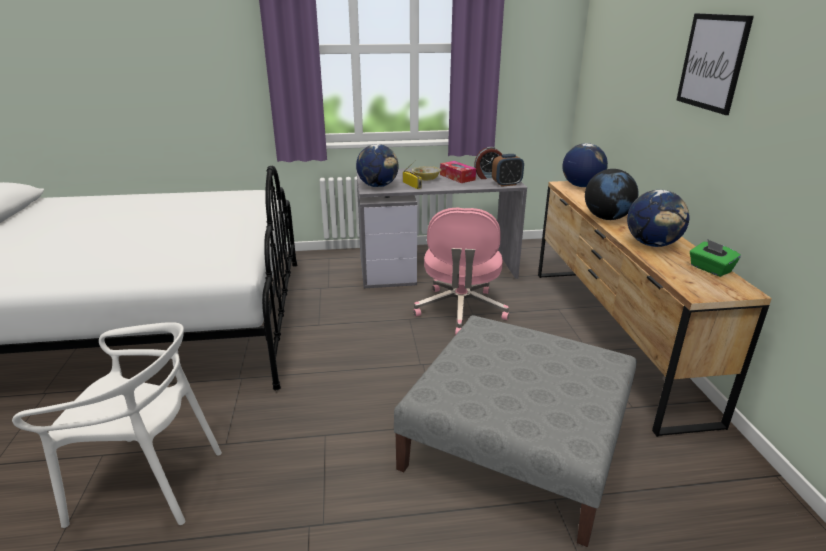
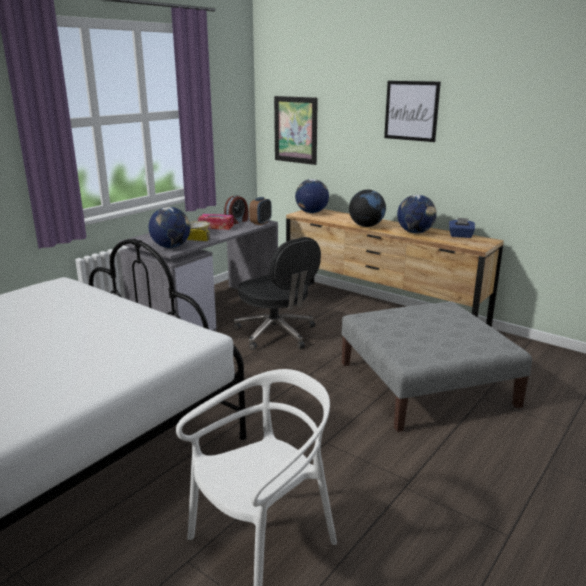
camera: 45 degrees left, 5 degrees down
pink office chair [413,208,509,335] -> black office chair [234,237,321,350]
green tissue box [690,240,741,277] -> blue tissue box [449,218,475,238]
none -> picture [274,96,318,165]

